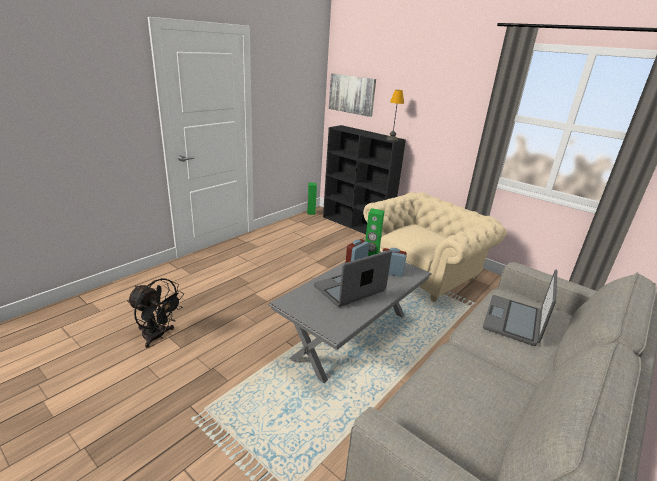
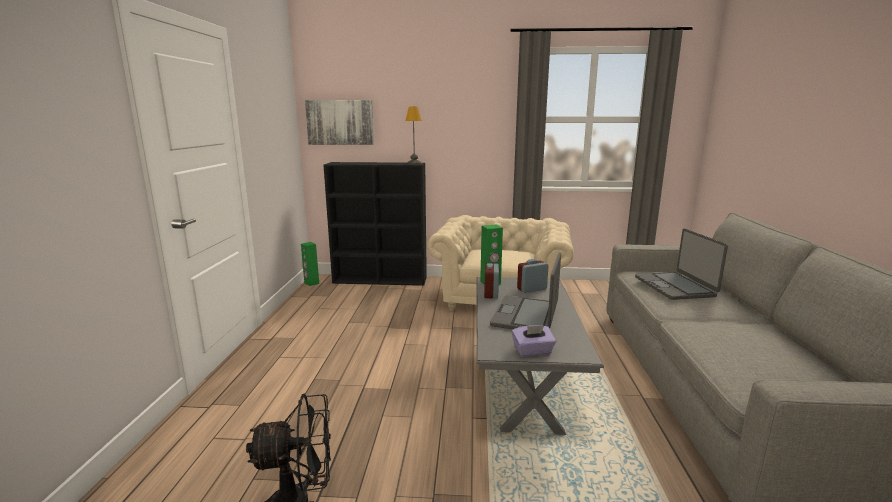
camera: 35 degrees left, 10 degrees down
none -> purple tissue box [512,325,556,357]

